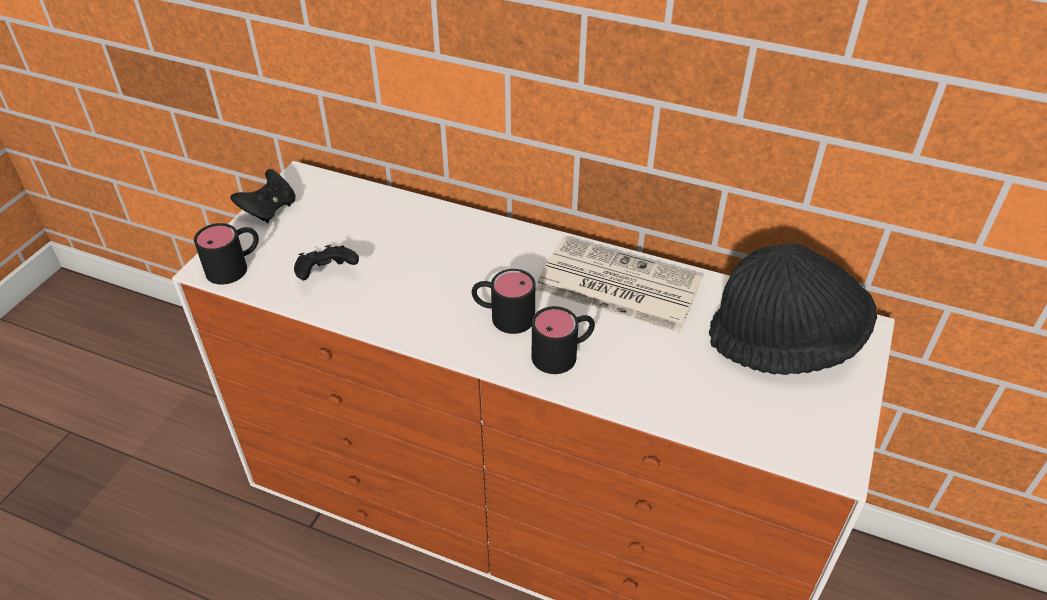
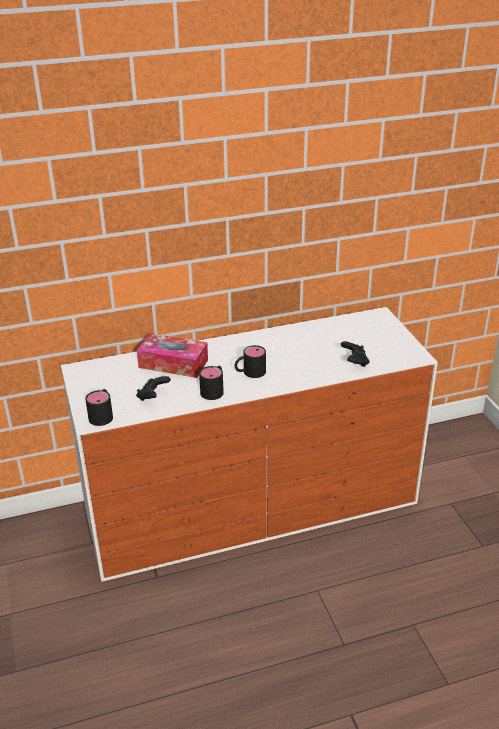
camera: 40 degrees left, 10 degrees down
black game controller [230,169,296,223] -> black game controller moved to [341,341,370,367]
black mug [532,306,595,374] -> black mug moved to [199,366,224,400]
newspaper [535,237,703,333] -> none
black hat [709,243,877,375] -> none
none -> tissue box [137,333,208,378]

